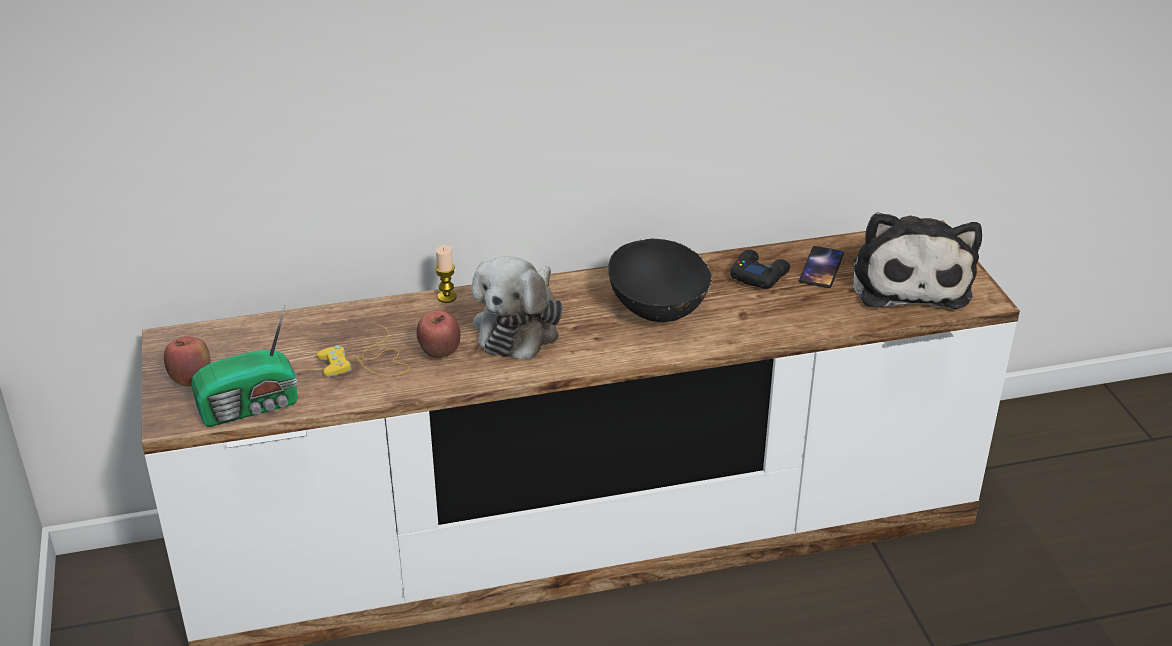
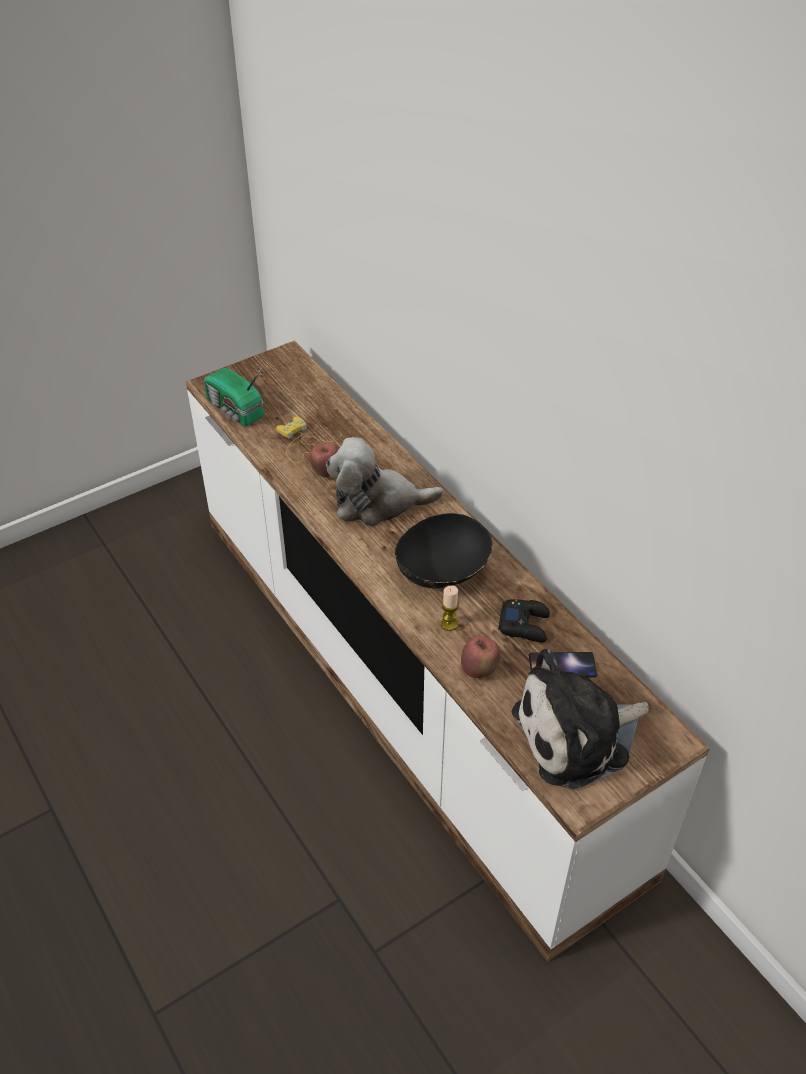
camera: 70 degrees right, 10 degrees up
apple [164,336,210,387] -> apple moved to [461,636,500,678]
candle [435,245,457,303] -> candle moved to [441,586,459,631]

